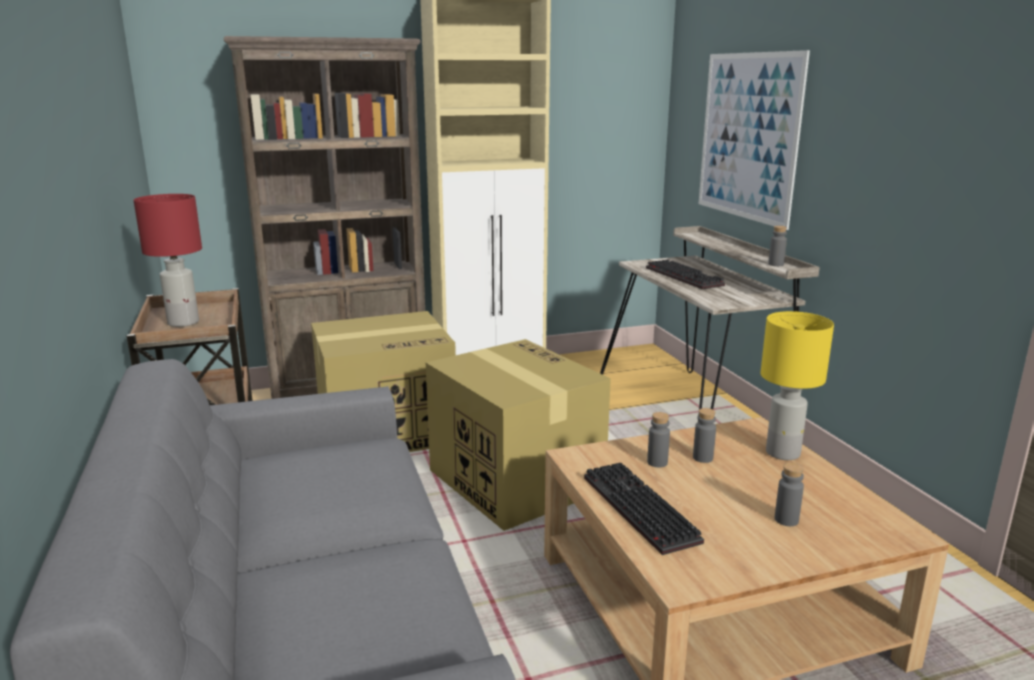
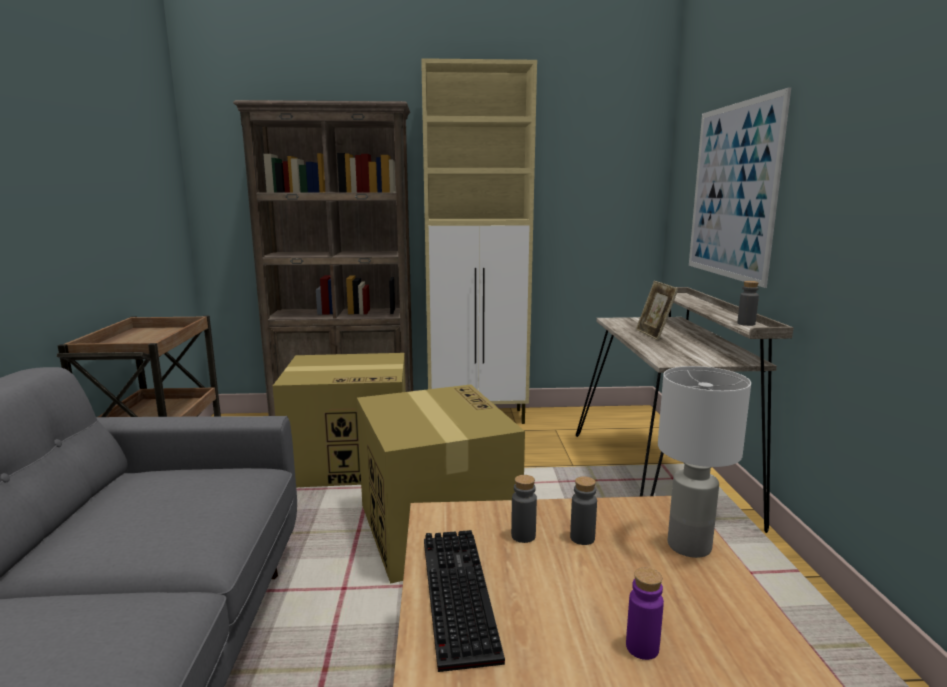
camera: 15 degrees right, 5 degrees down
red table lamp [134,194,202,327] -> none
keyboard [646,259,725,289] -> picture frame [636,281,679,340]
yellow table lamp [760,311,834,460] -> white table lamp [658,366,751,558]
grey bottle [775,463,804,526] -> purple bottle [626,568,664,660]

